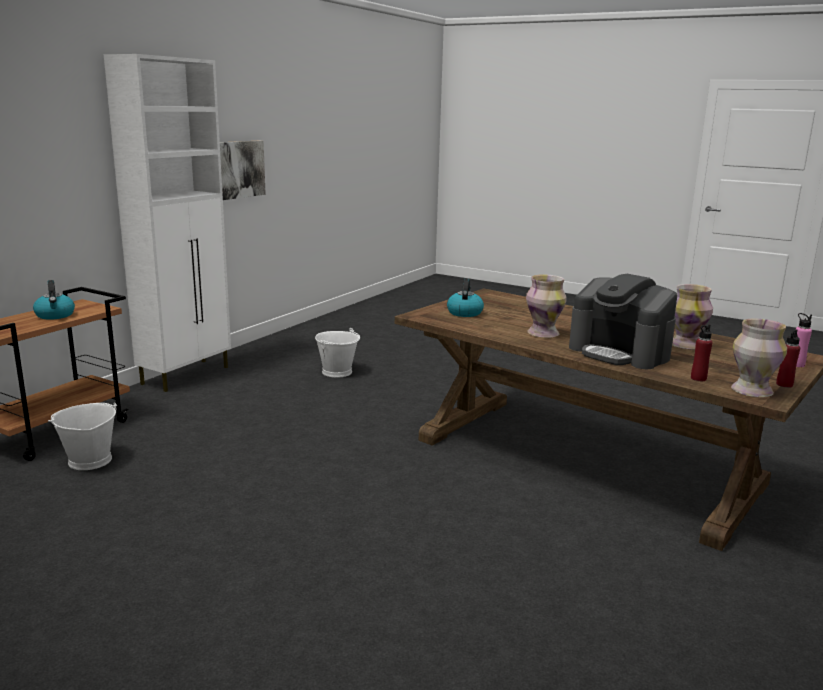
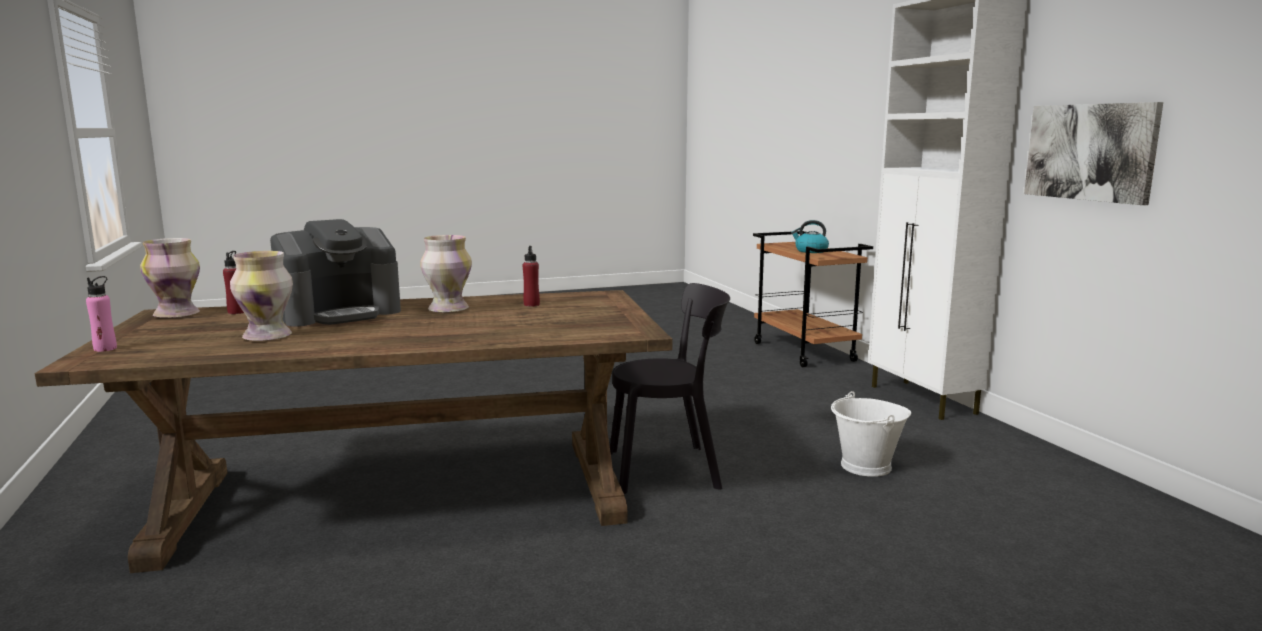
camera: 130 degrees right, 5 degrees down
white bucket [48,402,117,470] -> none
kettle [447,278,484,317] -> none
coffee machine [569,274,677,369] -> coffee machine turned 150 degrees clockwise [270,219,401,327]
red bottle [776,329,800,388] -> red bottle moved to [523,246,540,307]
none -> black chair [610,283,730,494]

